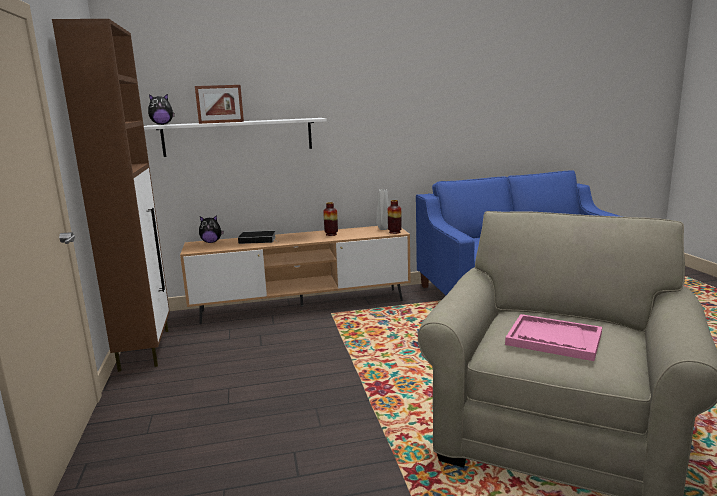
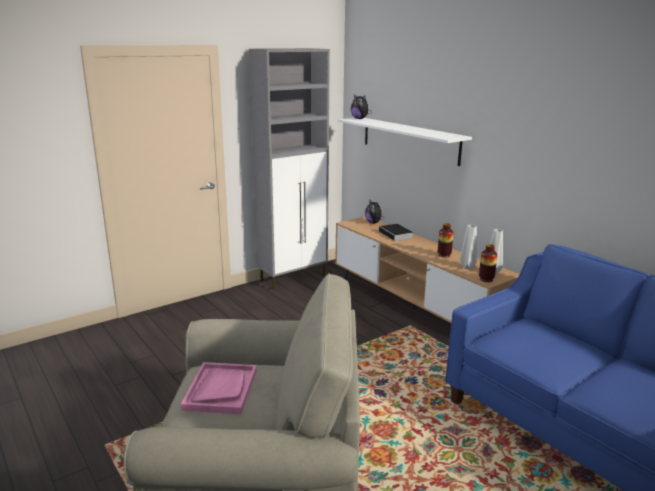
camera: 65 degrees right, 5 degrees up
brown cabinet [52,19,170,372] -> grey cabinet [249,48,330,290]
picture frame [195,85,244,124] -> none
none -> grey vase [460,225,477,269]

